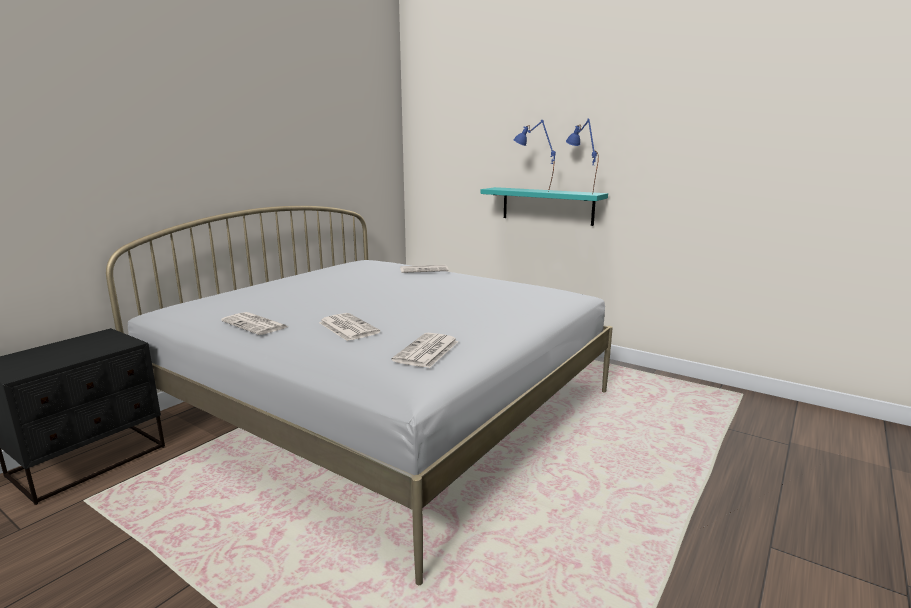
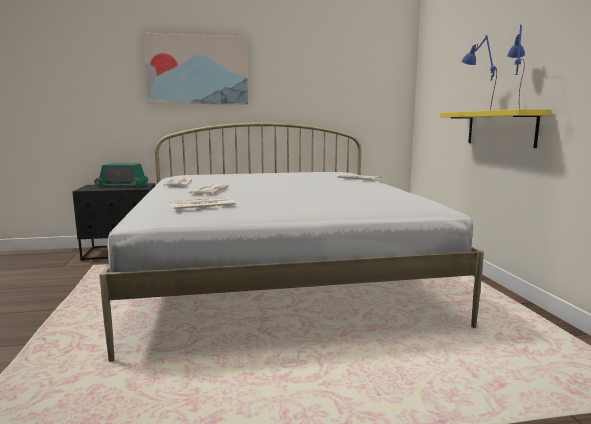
camera: 45 degrees right, 5 degrees down
turquoise shelf [481,187,608,226] -> yellow shelf [440,109,552,148]
none -> radio [94,163,148,188]
none -> picture [143,33,248,104]

